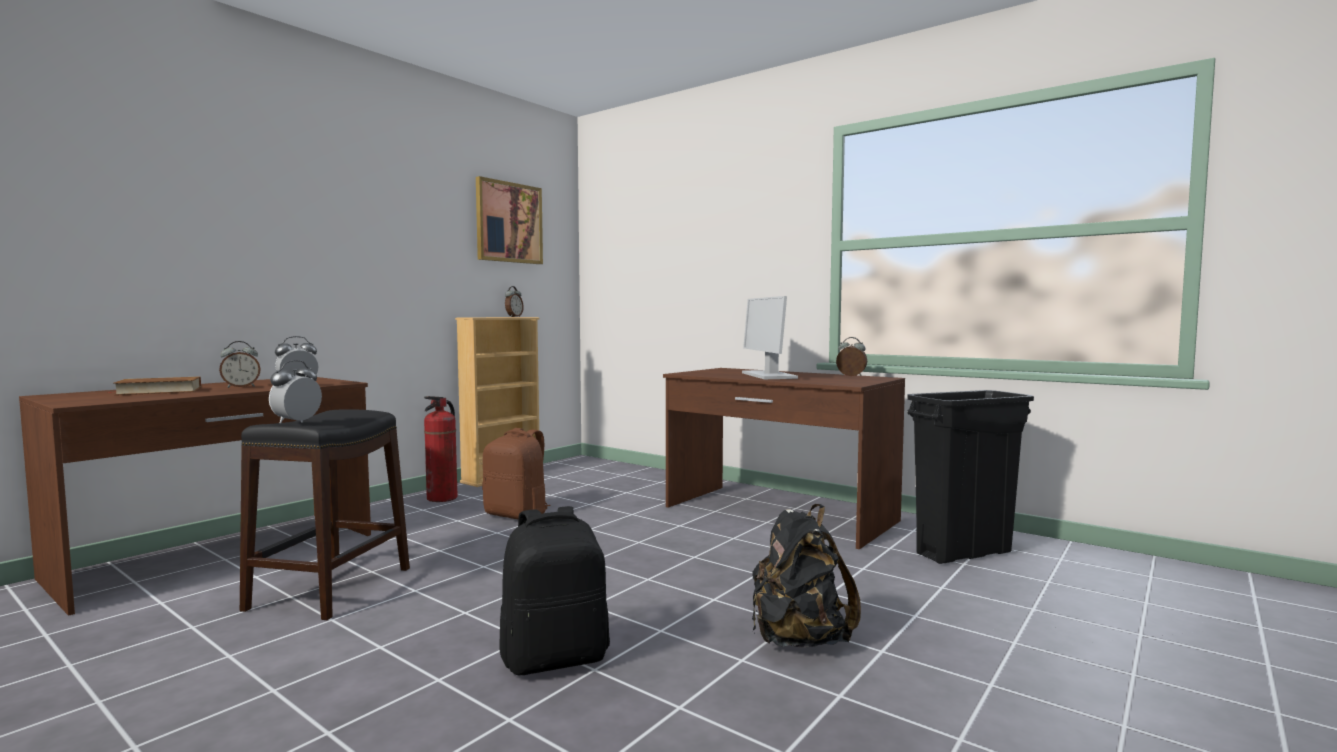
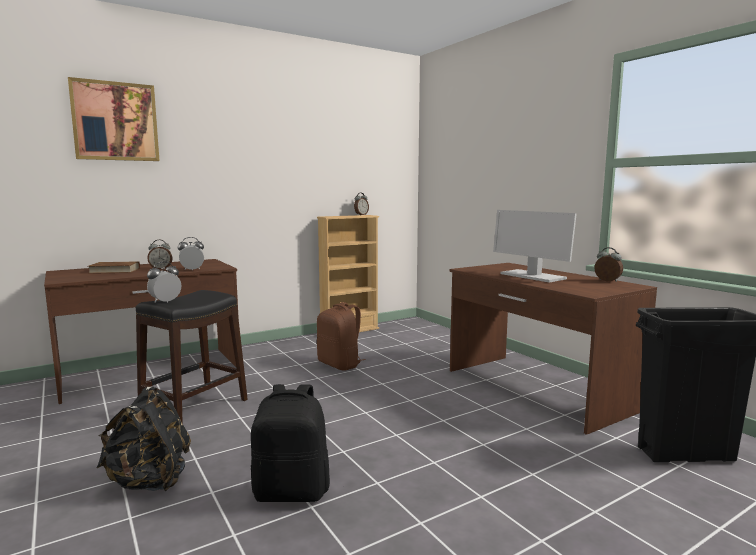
camera: 20 degrees right, 5 degrees up
fire extinguisher [424,396,458,502] -> none
picture [476,176,543,264] -> picture moved to [68,77,159,161]
monitor [742,296,798,379] -> monitor turned 45 degrees counterclockwise [493,210,577,282]
black backpack [752,504,861,647] -> black backpack moved to [97,386,191,491]

